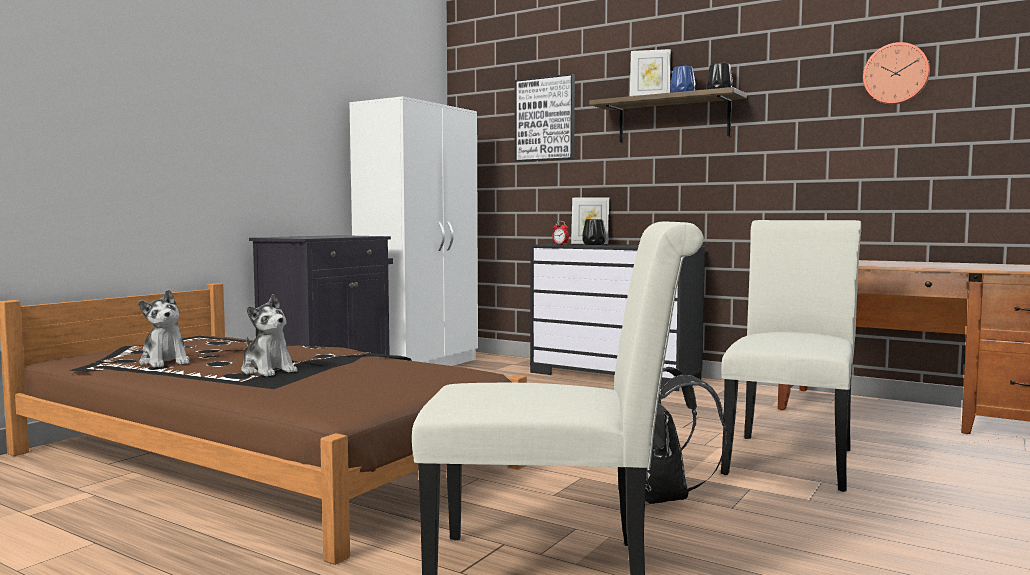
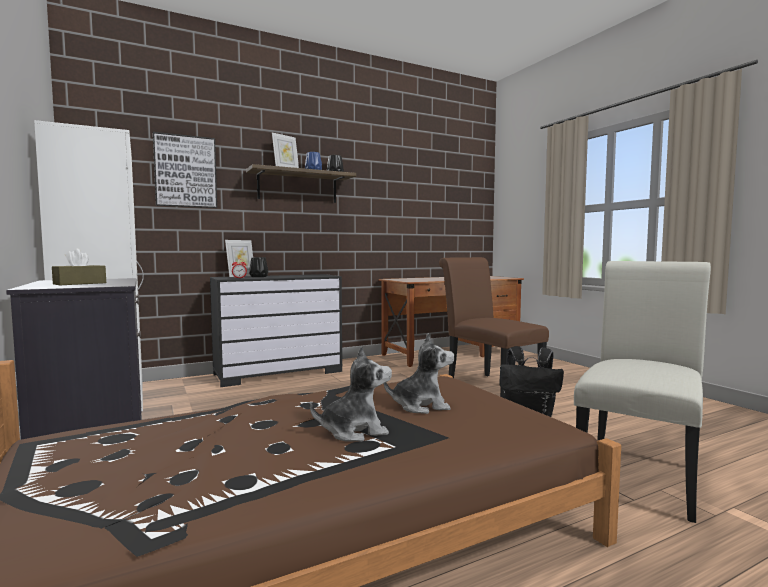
camera: 60 degrees left, 0 degrees up
plush toy [138,289,190,368] -> plush toy moved to [384,333,454,414]
white chair [721,220,861,492] -> brown chair [439,257,549,398]
wall clock [863,42,930,104] -> none
none -> brown tissue box [52,249,106,285]

